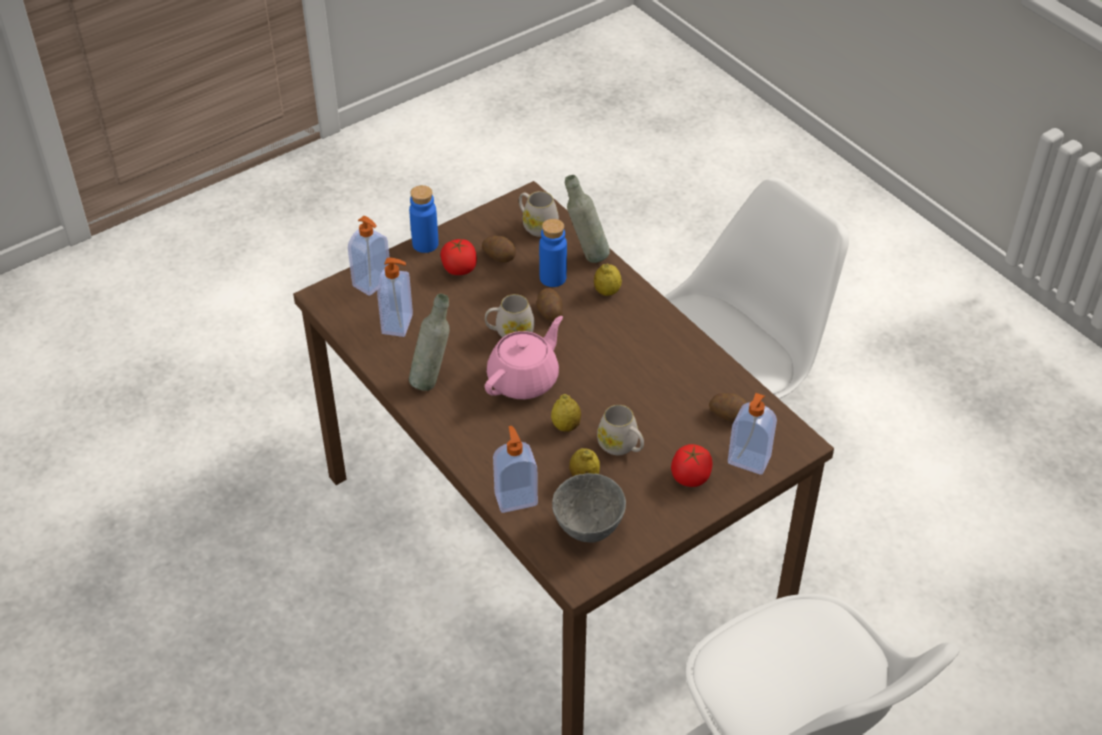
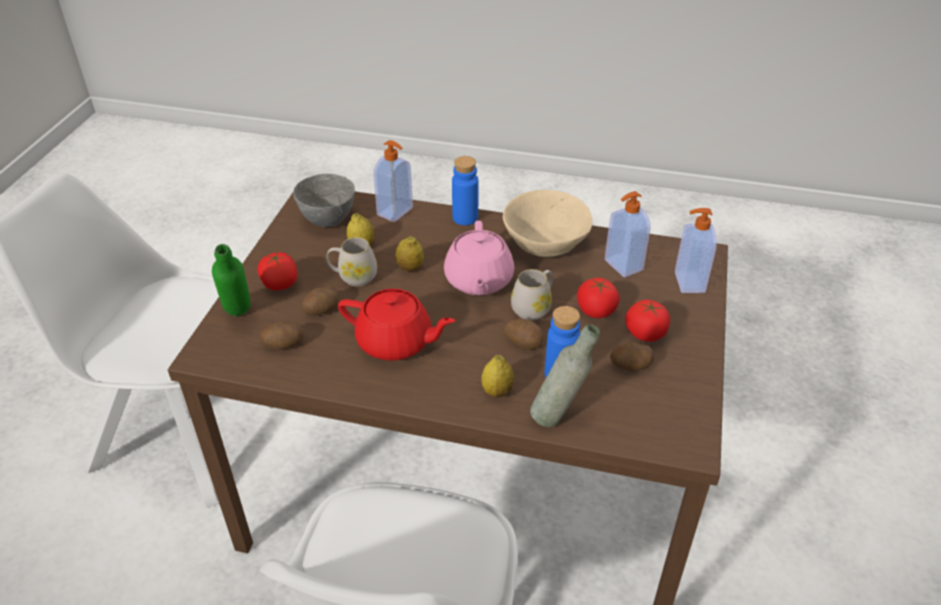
camera: 140 degrees right, 5 degrees down
blue bottle [409,185,439,253] -> blue bottle moved to [452,156,478,225]
grey bottle [409,294,450,391] -> beige bowl [503,190,592,257]
white mug [519,191,559,237] -> none
soap dispenser [728,393,777,475] -> green bottle [212,244,251,316]
none -> potato [302,286,339,315]
none -> red teapot [338,289,455,361]
none -> tomato [577,278,620,318]

